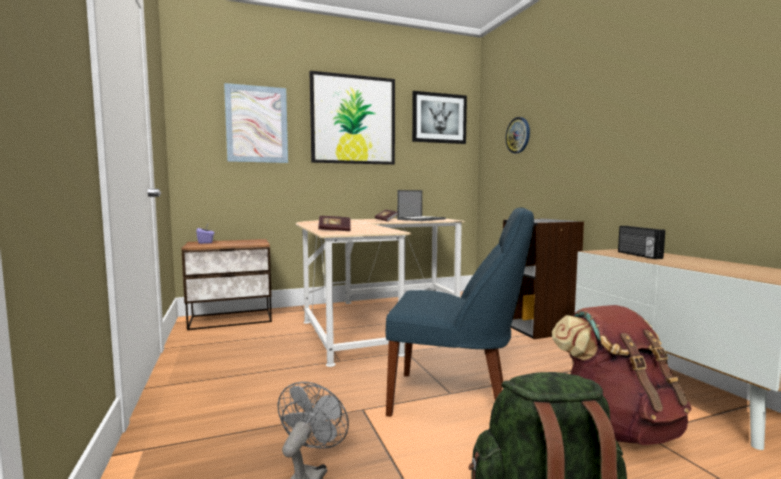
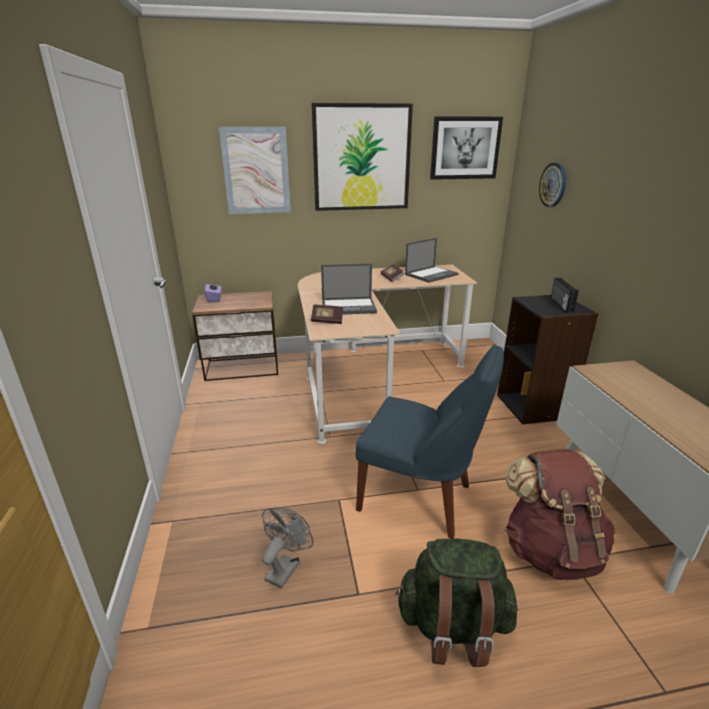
camera: 10 degrees right, 20 degrees up
radio [618,226,665,259] -> radio moved to [551,278,579,313]
none -> laptop [321,264,377,315]

